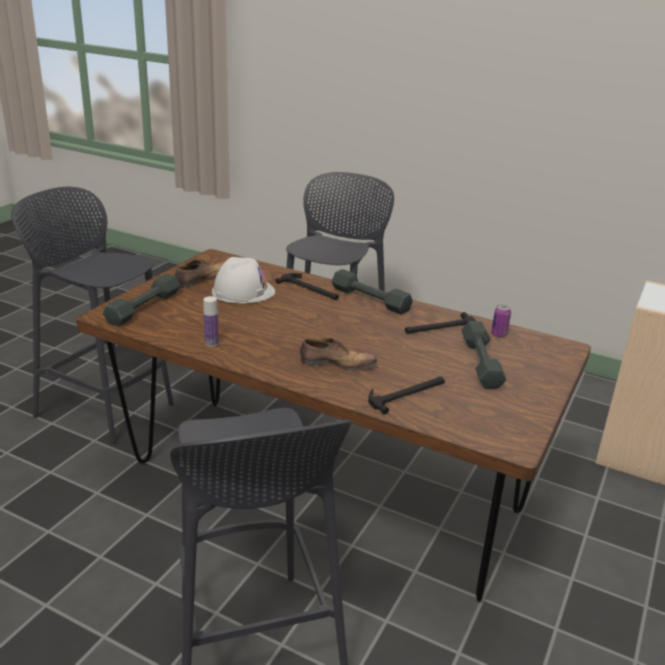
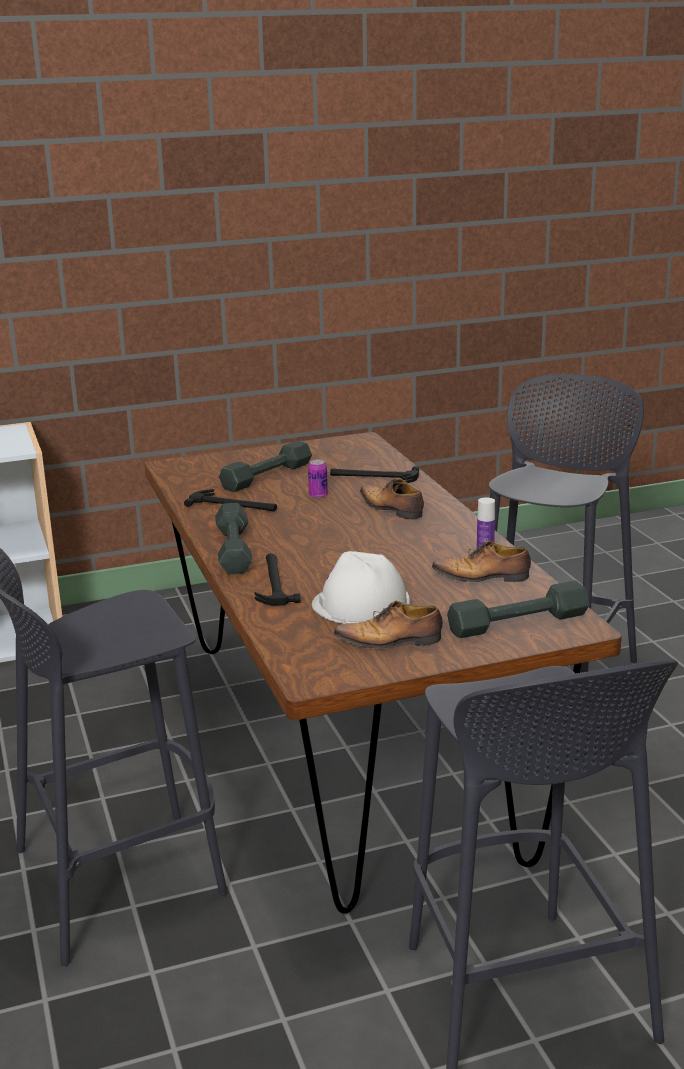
camera: 135 degrees left, 5 degrees down
can [491,305,511,337] -> can moved to [308,459,328,498]
none -> shoe [432,540,531,582]

